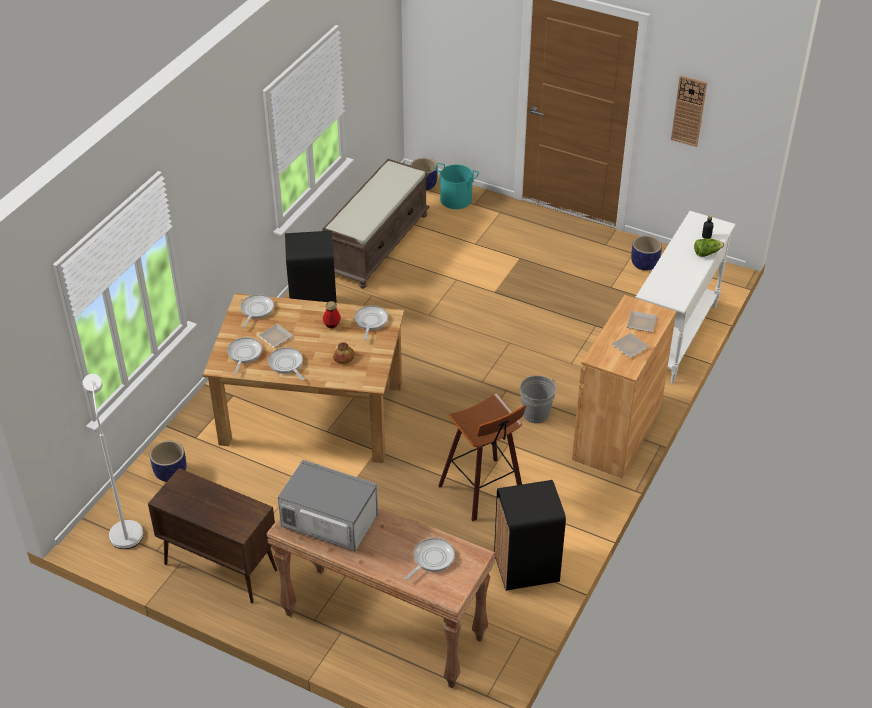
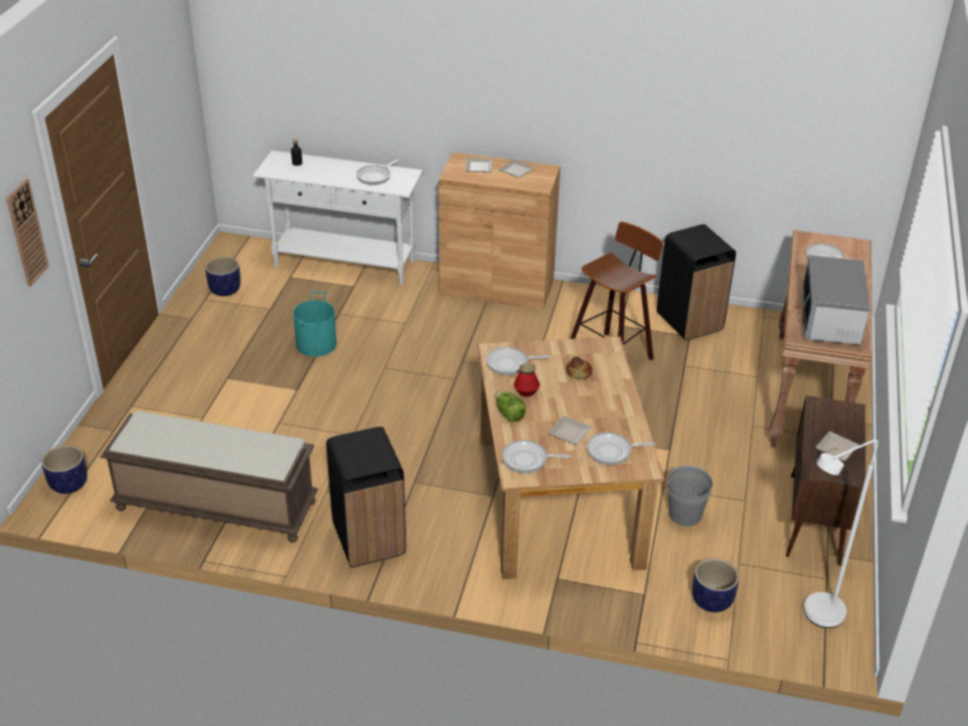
camera: 105 degrees left, 5 degrees down
frying pan [268,347,305,381] -> frying pan moved to [356,159,400,185]
turquoise bucket [434,163,479,209] -> turquoise bucket moved to [293,291,337,357]
grey bucket [520,375,556,423] -> grey bucket moved to [668,465,713,526]
wall clock [671,76,707,147] -> wall clock moved to [6,179,49,287]
lettuce [694,238,724,257] -> lettuce moved to [496,391,526,422]
none -> plate [815,431,859,461]

